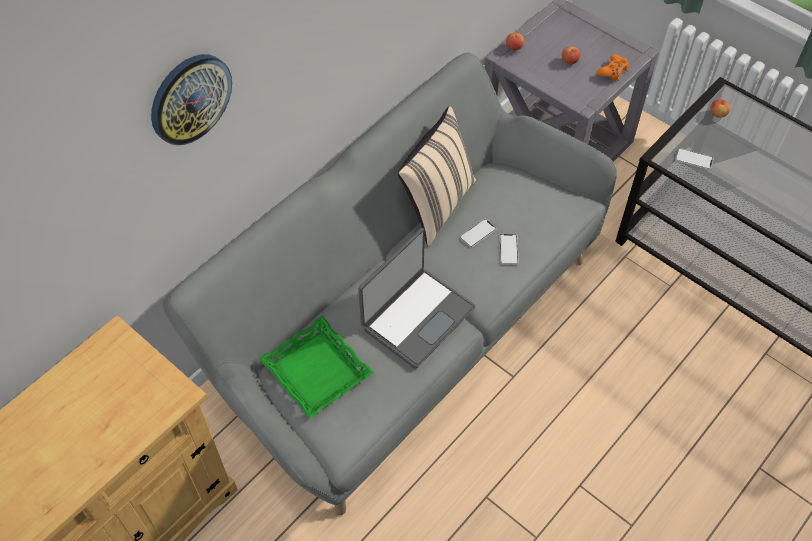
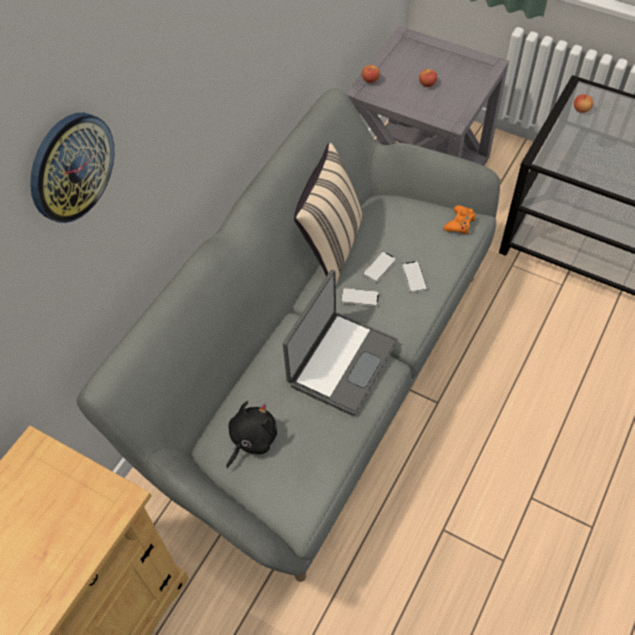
camera: 10 degrees left, 0 degrees up
green tray [258,316,374,419] -> black plush toy [226,401,277,468]
orange game controller [596,54,629,81] -> orange game controller moved to [444,205,476,234]
phone [675,148,714,170] -> phone moved to [340,288,380,307]

